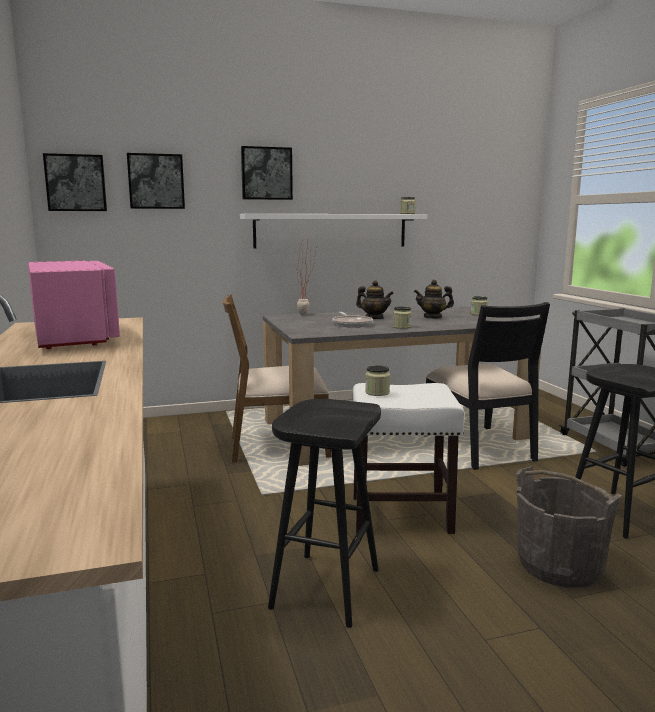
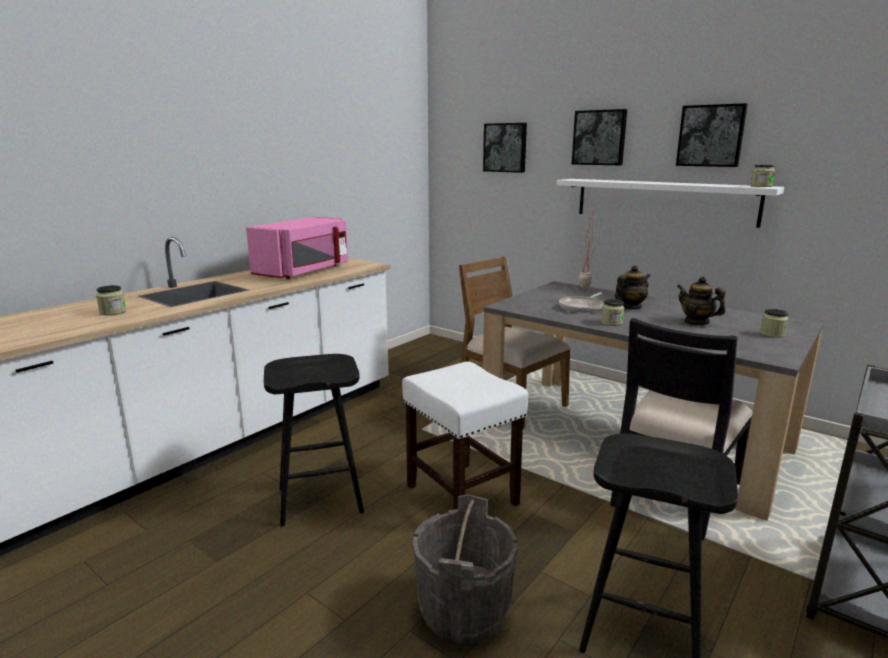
camera: 55 degrees right, 5 degrees up
picture [43,153,107,211] -> picture moved to [676,103,748,167]
teapot [356,280,394,319] -> teapot turned 120 degrees counterclockwise [615,265,650,309]
jar [365,365,390,396] -> jar moved to [96,285,126,315]

